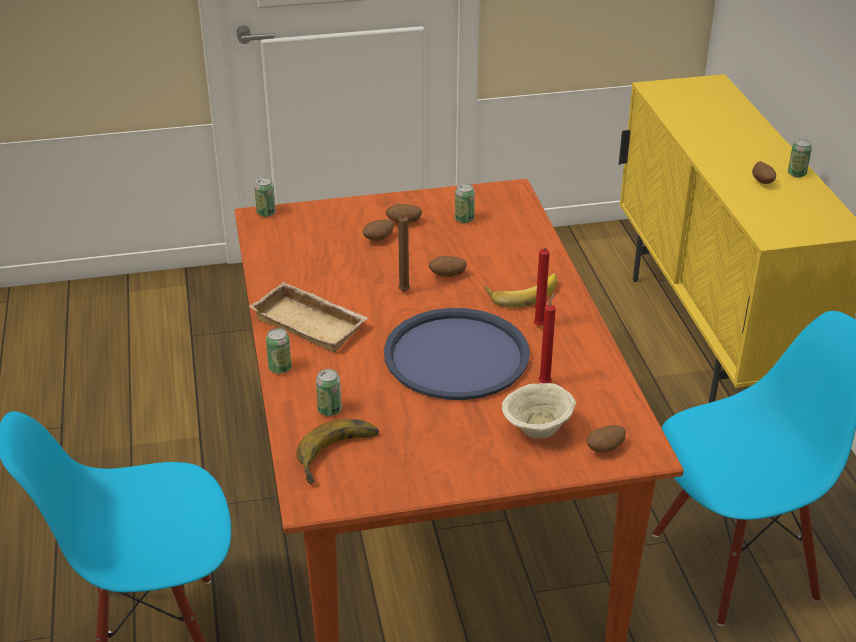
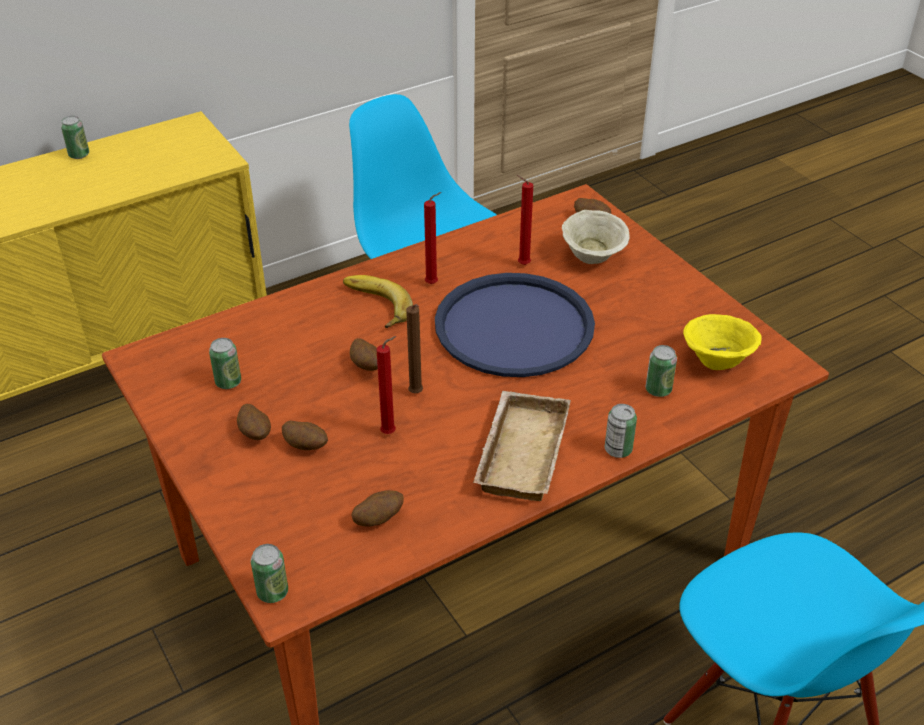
camera: 110 degrees left, 5 degrees up
banana [296,419,379,484] -> yellow bowl [683,314,762,370]
potato [752,161,776,184] -> potato moved to [352,490,404,527]
none -> red candle [377,336,396,434]

